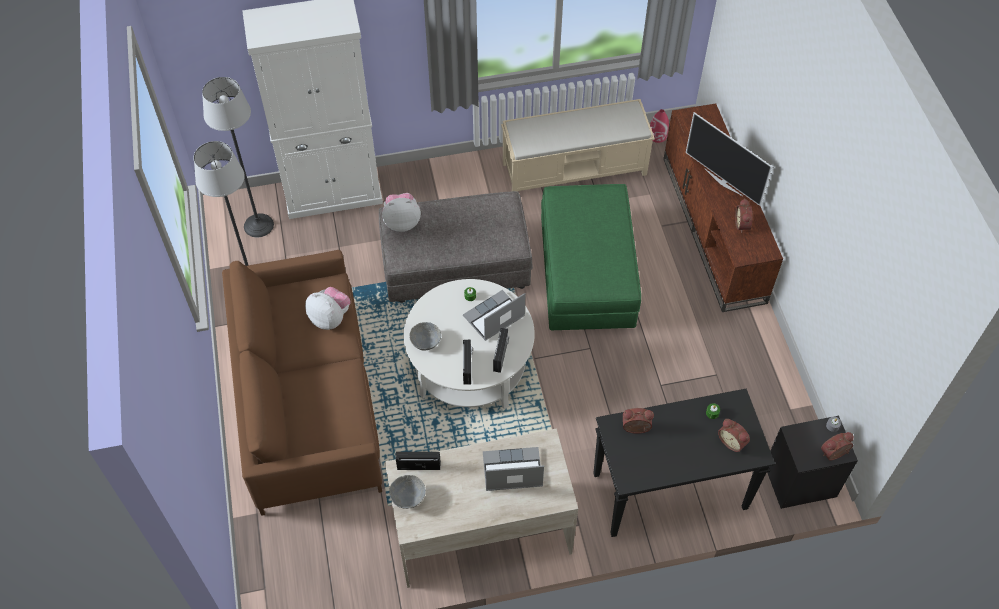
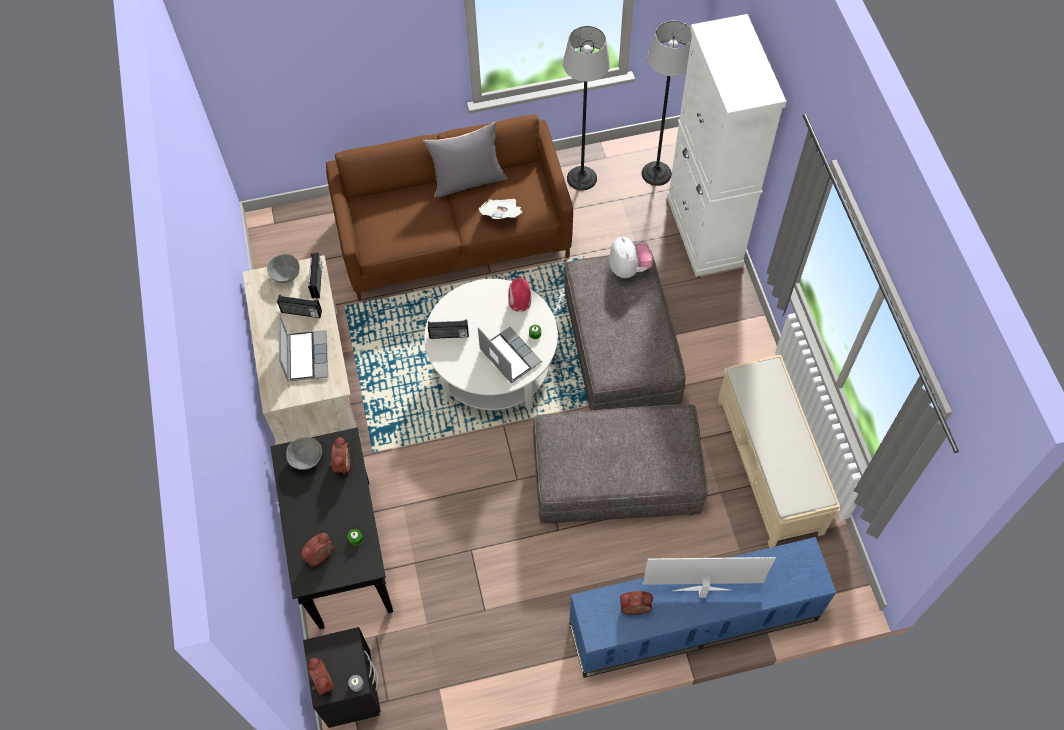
camera: 90 degrees right, 5 degrees up
plush toy [305,287,351,330] -> newspaper [479,199,523,219]
grey bowl [409,322,441,351] -> grey bowl moved to [286,437,322,470]
radio [493,328,509,373] -> radio moved to [277,294,322,318]
green ottoman [541,184,641,330] -> grey ottoman [533,404,708,524]
red vase [650,109,669,143] -> red vase moved to [508,276,531,312]
brown tv stand [663,103,783,312] -> blue tv stand [569,537,836,678]
television [686,112,773,206] -> television turned 45 degrees clockwise [642,557,776,598]
none -> grey pillow [423,122,508,198]

